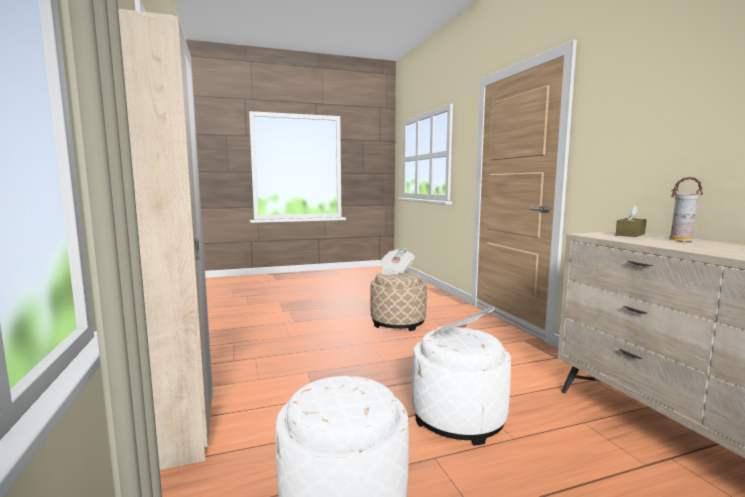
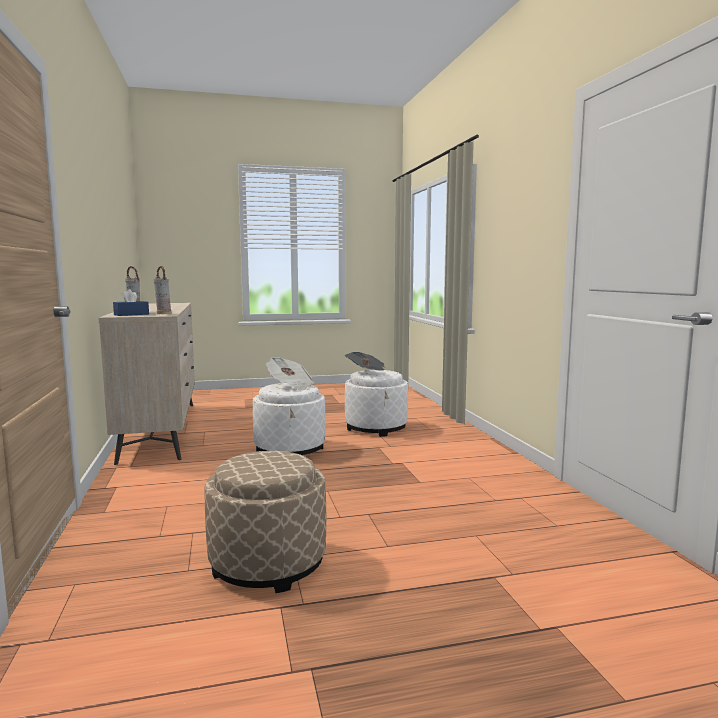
camera: 175 degrees left, 0 degrees up
beige wardrobe [118,9,213,470] -> none
newspaper [380,248,415,275] -> newspaper moved to [345,352,385,371]
brown tissue box [616,205,647,237] -> blue tissue box [113,289,149,316]
none -> vase [153,266,172,314]

